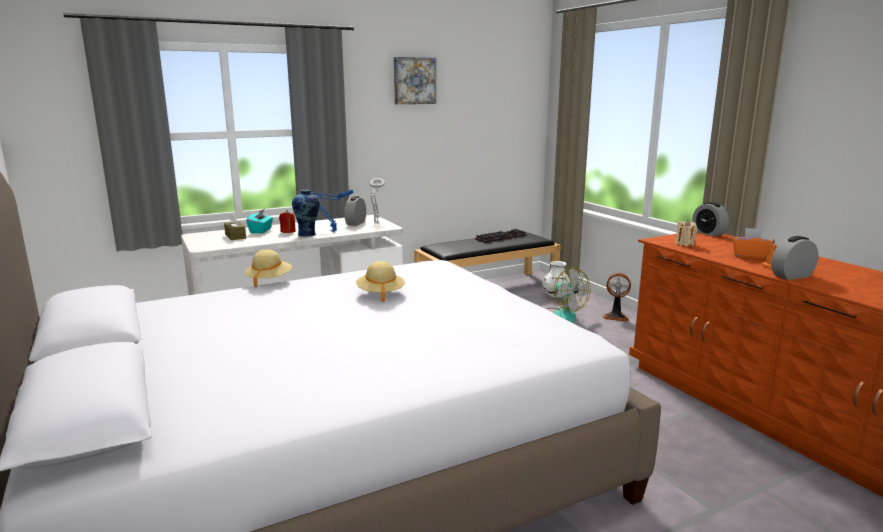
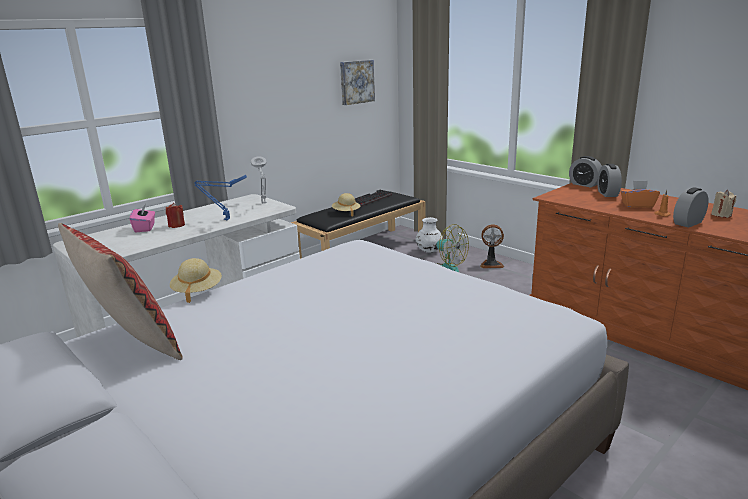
camera: 15 degrees left, 5 degrees up
brown tissue box [224,213,246,240] -> none
turquoise tissue box [246,209,273,233] -> pink tissue box [130,204,155,232]
vase [292,190,320,237] -> none
alarm clock [344,196,366,226] -> alarm clock moved to [597,164,622,197]
beige hat [356,261,405,302] -> beige hat moved to [332,193,360,216]
picture [394,57,436,104] -> picture moved to [340,60,375,105]
beige candle [675,220,697,247] -> beige candle moved to [711,190,736,218]
none -> pillow [58,223,183,360]

